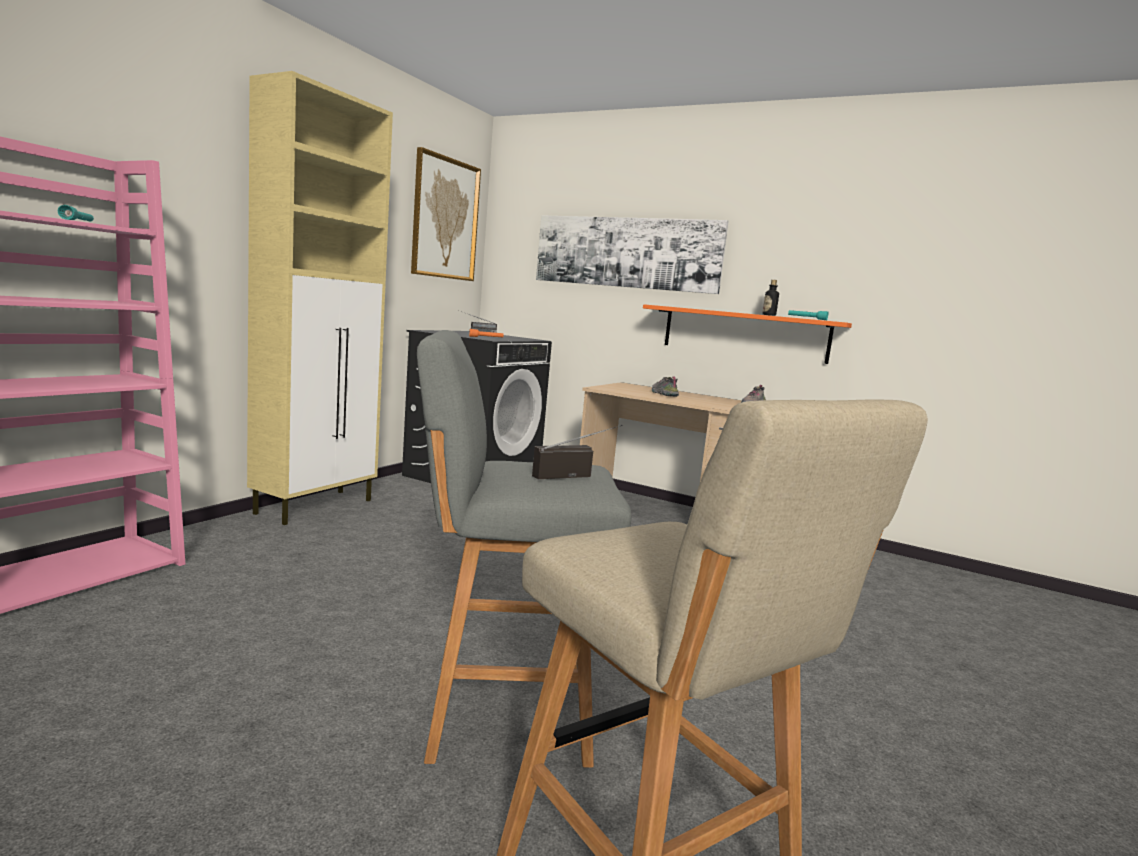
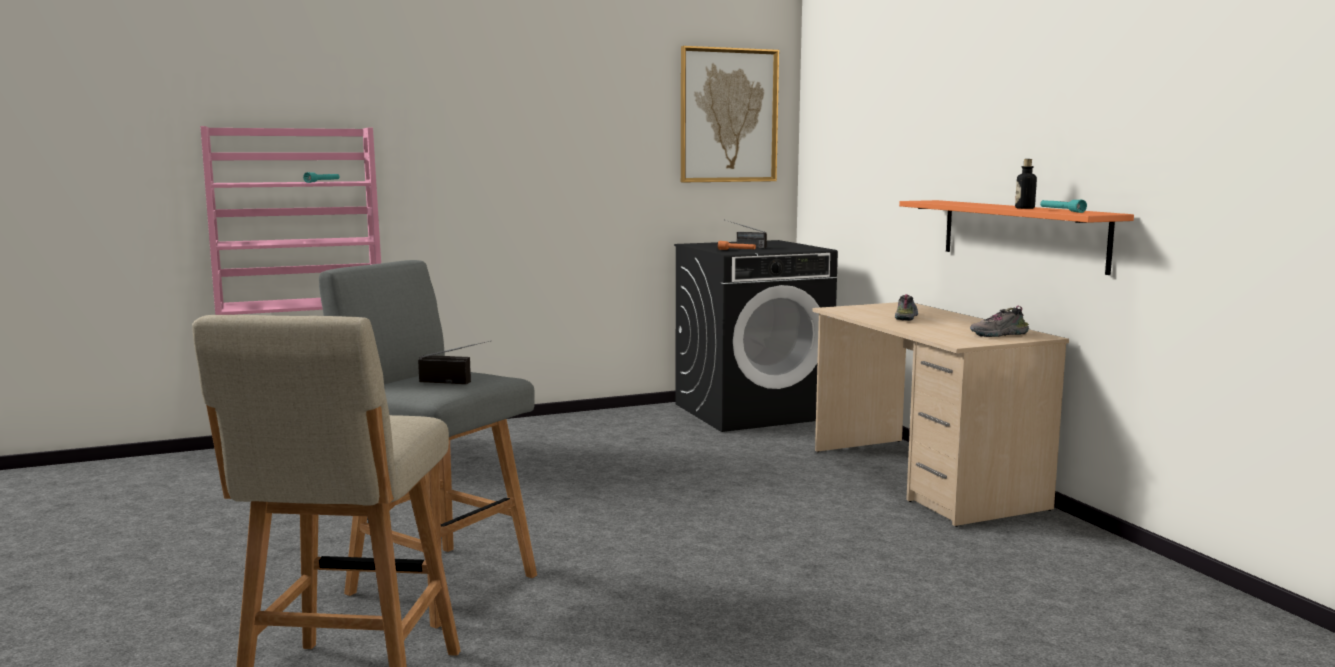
camera: 40 degrees right, 0 degrees up
beige cabinet [247,71,393,525] -> none
picture [536,215,729,294] -> none

